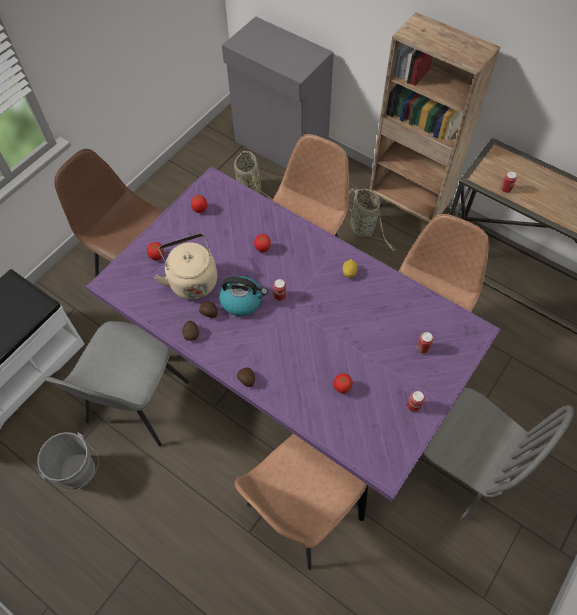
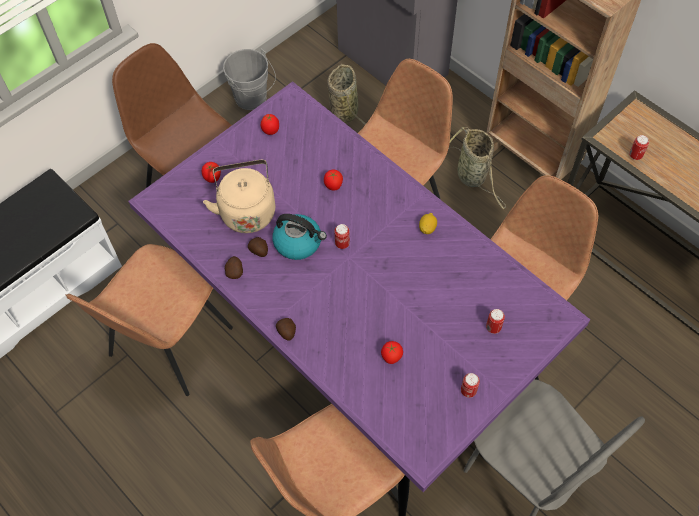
camera: 10 degrees right, 0 degrees up
grey bucket [37,432,99,492] -> grey bucket moved to [223,49,276,110]
grey chair [43,321,189,447] -> brown chair [66,244,233,396]

